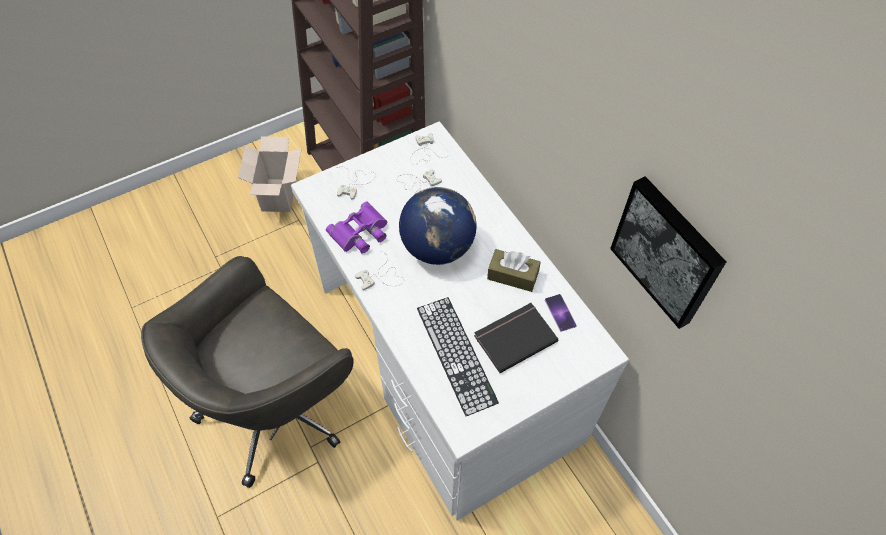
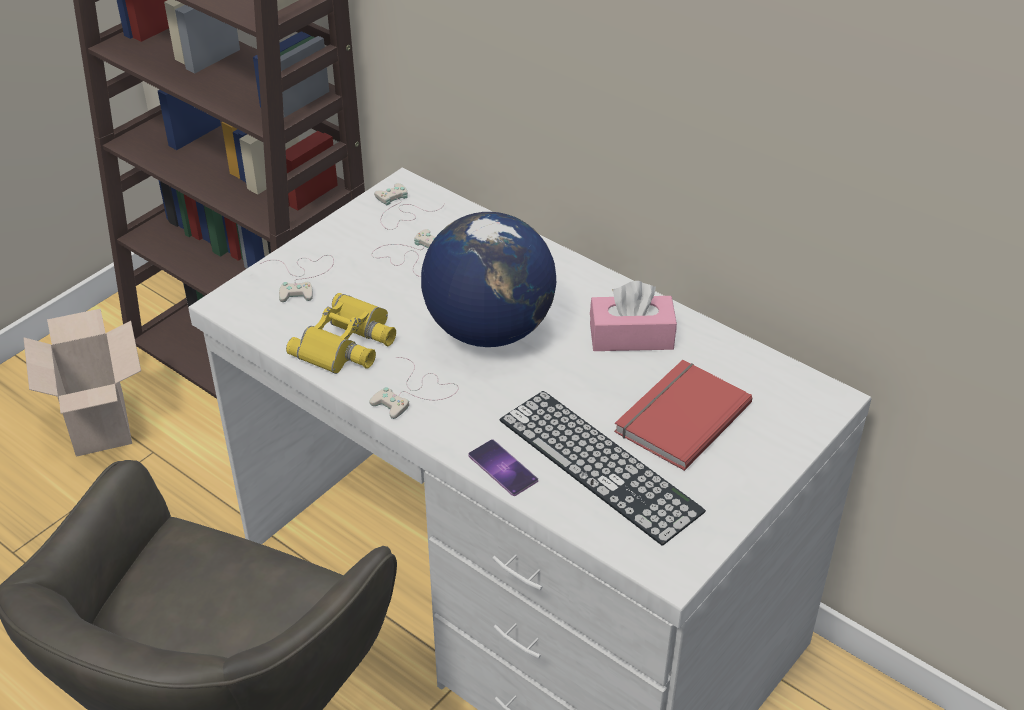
camera: 20 degrees left, 15 degrees down
purple binoculars [326,202,387,253] -> yellow binoculars [286,293,396,374]
black book [474,303,558,373] -> red book [614,360,752,471]
brown tissue box [487,249,541,292] -> pink tissue box [590,281,677,351]
phone [545,294,577,332] -> phone moved to [468,439,538,496]
picture [610,176,726,329] -> none

